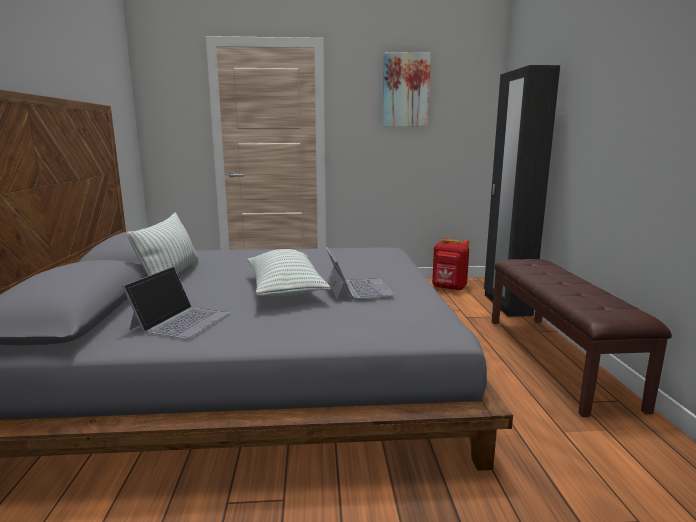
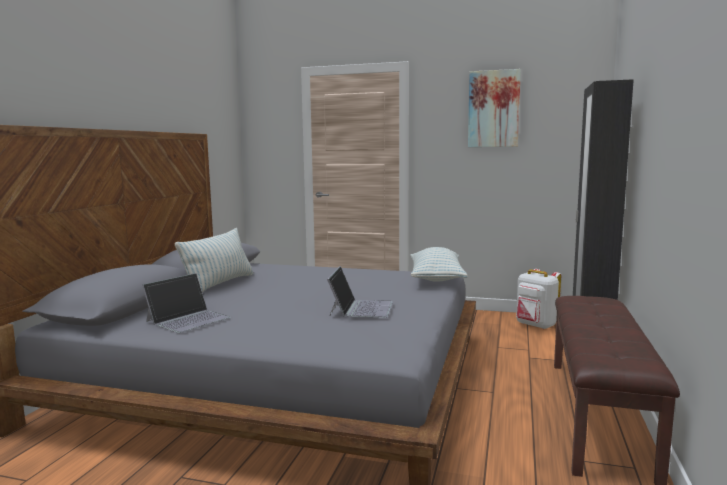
camera: 20 degrees right, 5 degrees down
pillow [247,249,331,296] -> pillow moved to [410,247,468,281]
red backpack [432,238,469,291] -> white backpack [516,269,561,329]

